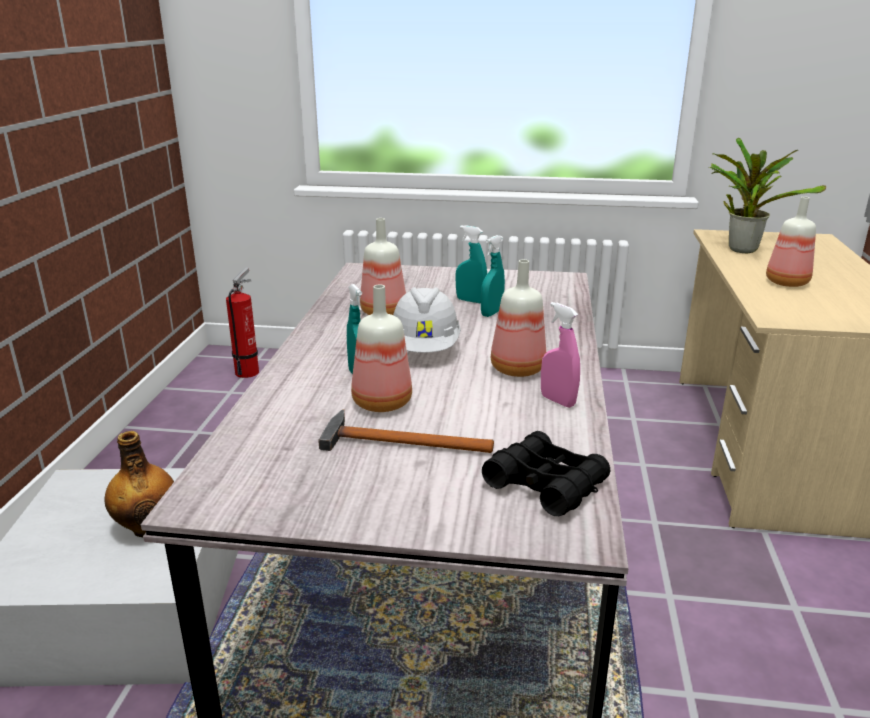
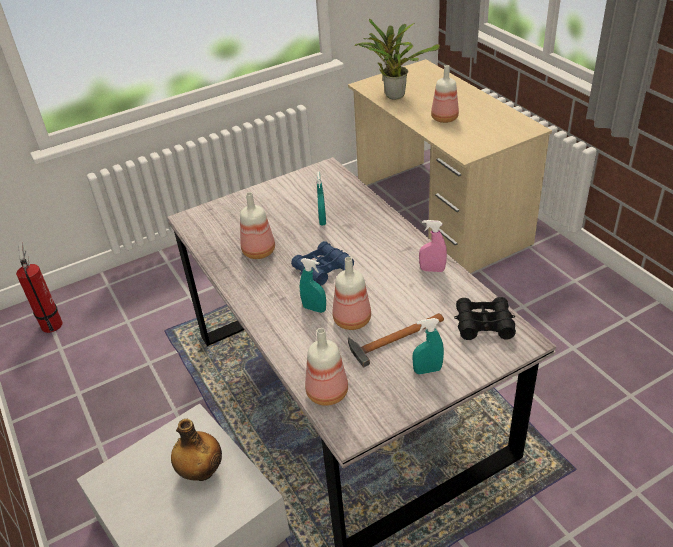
camera: 35 degrees left, 15 degrees up
white hard hat [393,287,461,353] -> blue binoculars [291,241,354,285]
turquoise spray bottle [456,225,487,303] -> turquoise spray bottle moved to [412,318,444,374]
bottle [491,259,546,377] -> bottle moved to [305,328,348,406]

